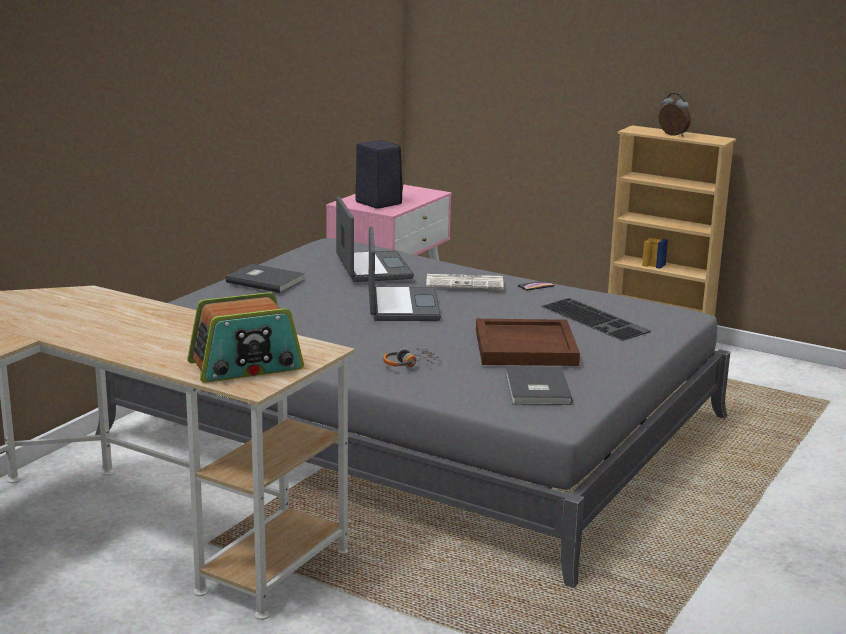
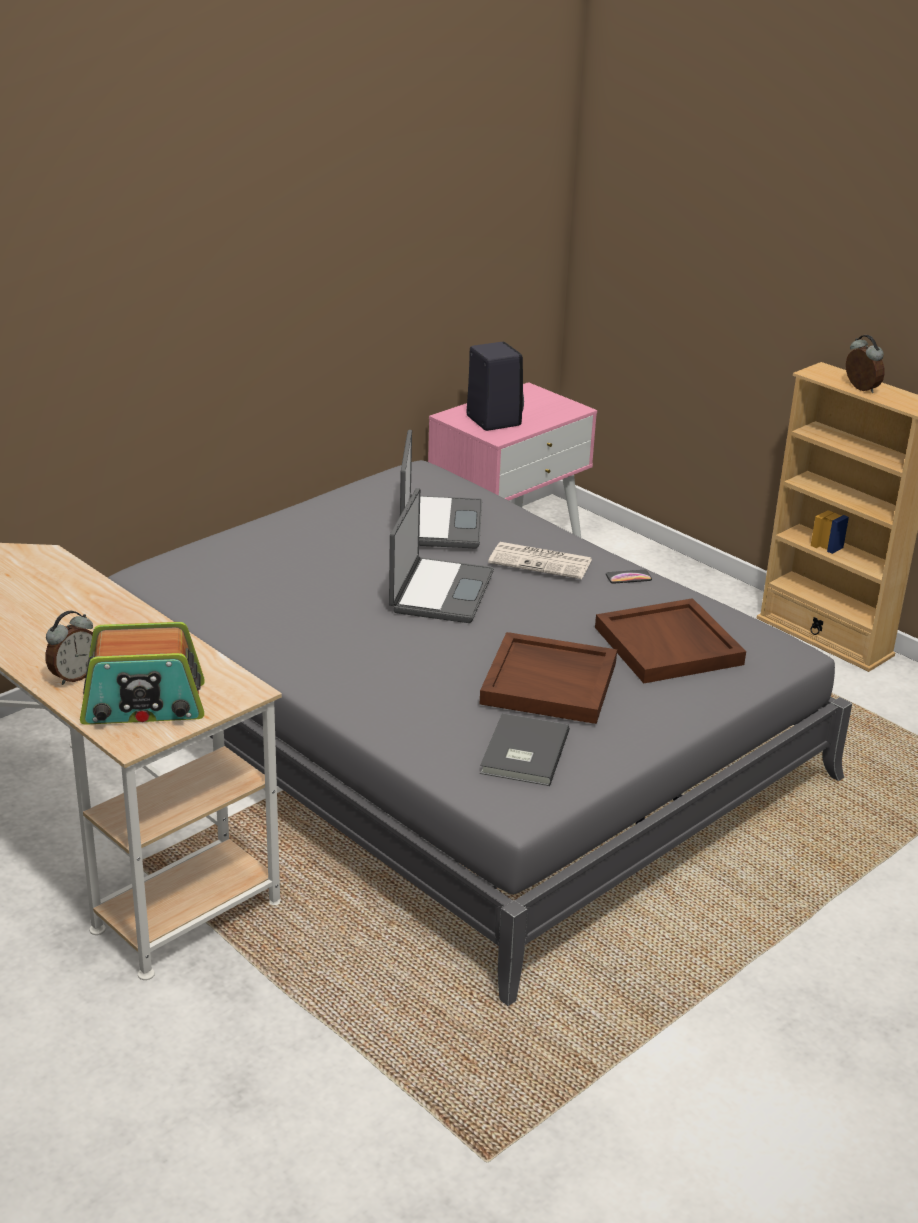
camera: 15 degrees right, 10 degrees up
grey book [226,264,305,293] -> none
headphones [383,347,442,367] -> none
keyboard [541,298,651,341] -> brown tray [595,598,746,683]
none -> alarm clock [45,611,93,685]

